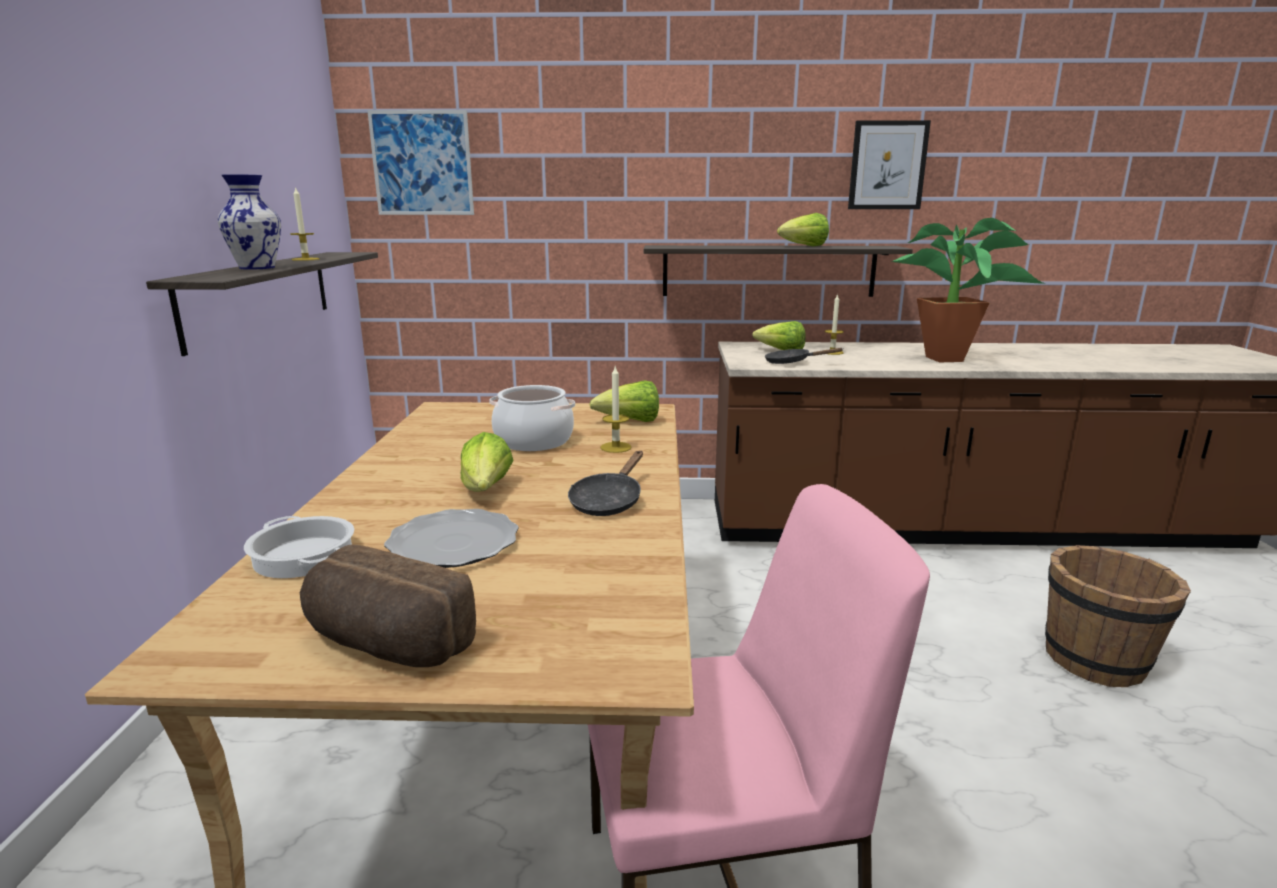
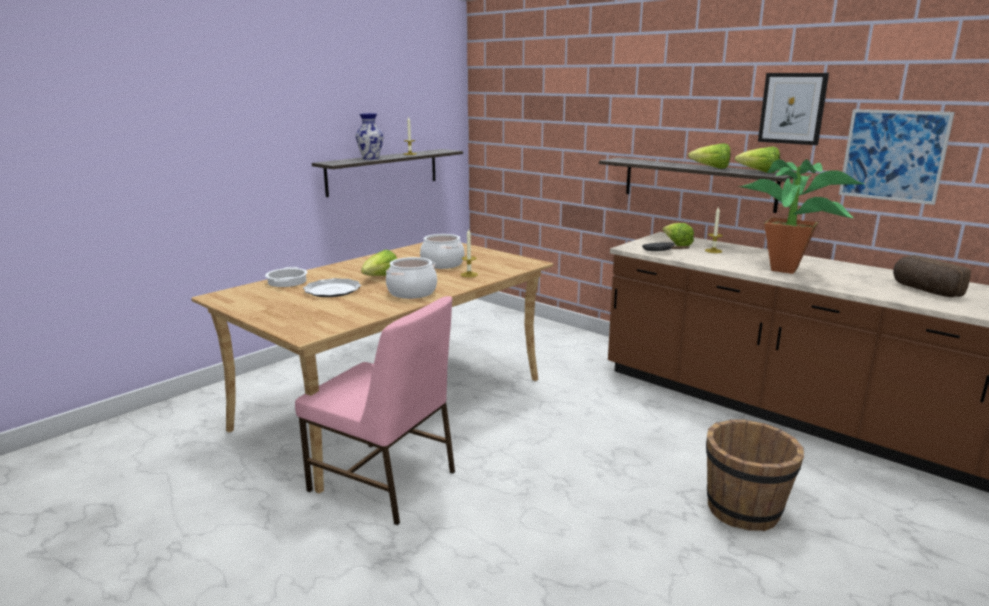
camera: 40 degrees right, 0 degrees up
bread [300,545,476,667] -> bread moved to [893,255,971,297]
picture [367,110,474,215] -> picture moved to [839,109,955,205]
black frying pan [568,451,643,516] -> cooking pot [386,257,437,299]
lettuce [589,380,659,422] -> lettuce moved to [735,146,780,173]

